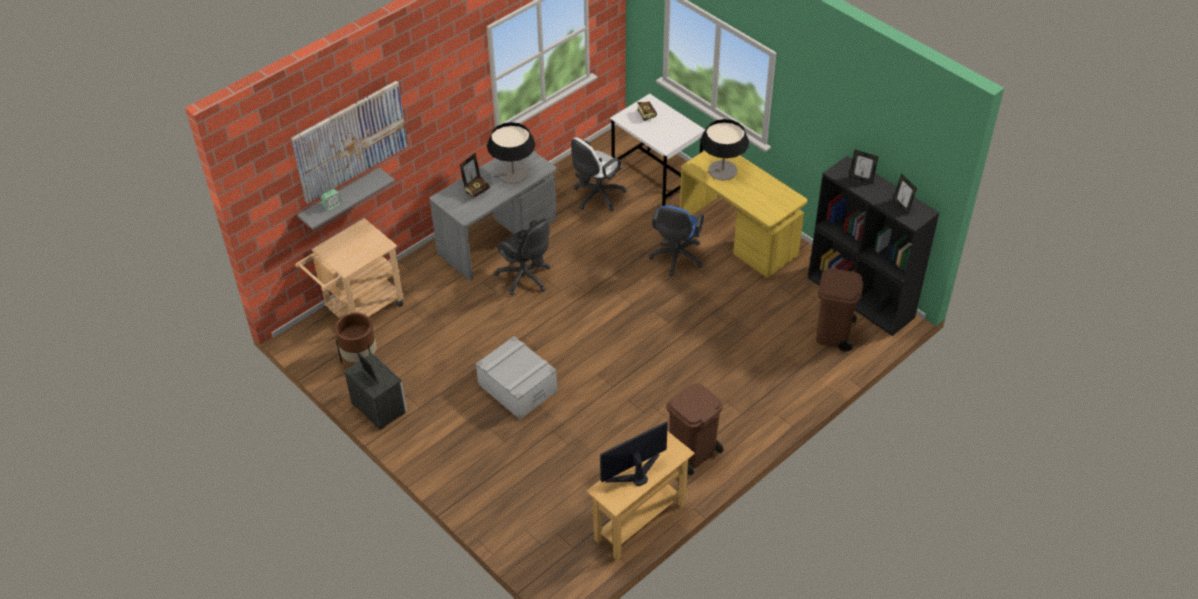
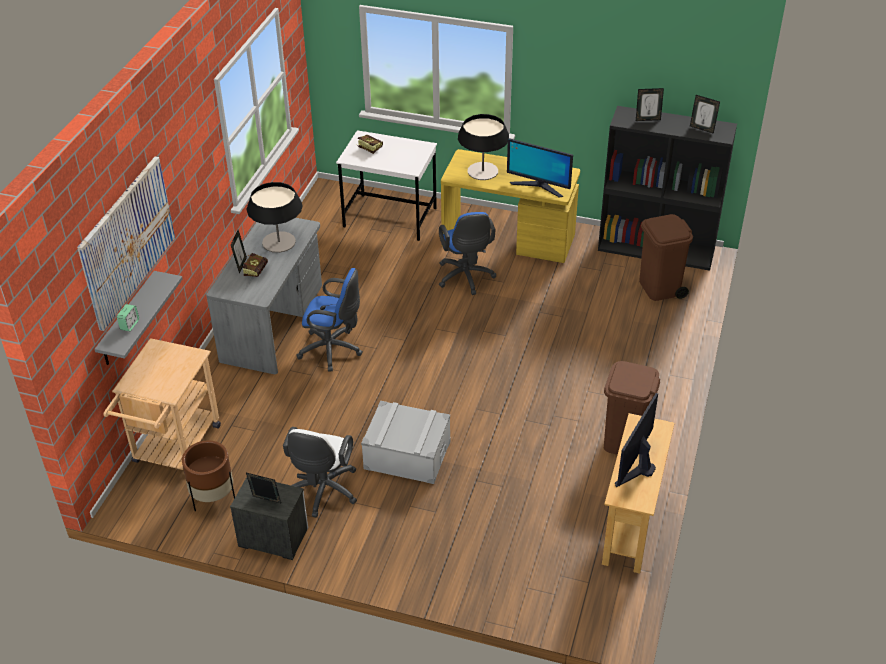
camera: 30 degrees left, 5 degrees down
black office chair [494,219,550,296] -> blue office chair [296,268,363,371]
white office chair [571,137,627,211] -> white office chair moved to [283,427,357,517]
none -> monitor [507,138,573,197]

